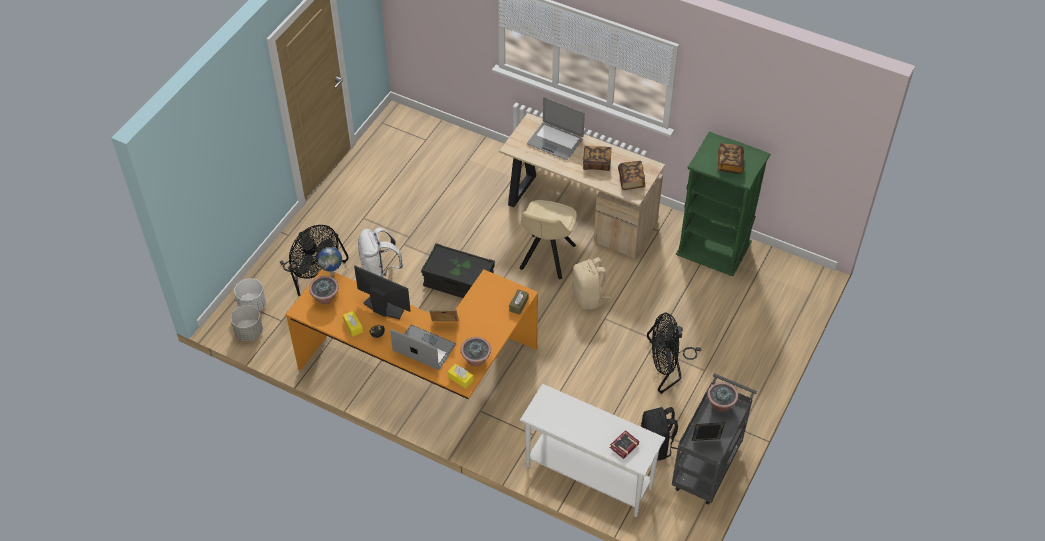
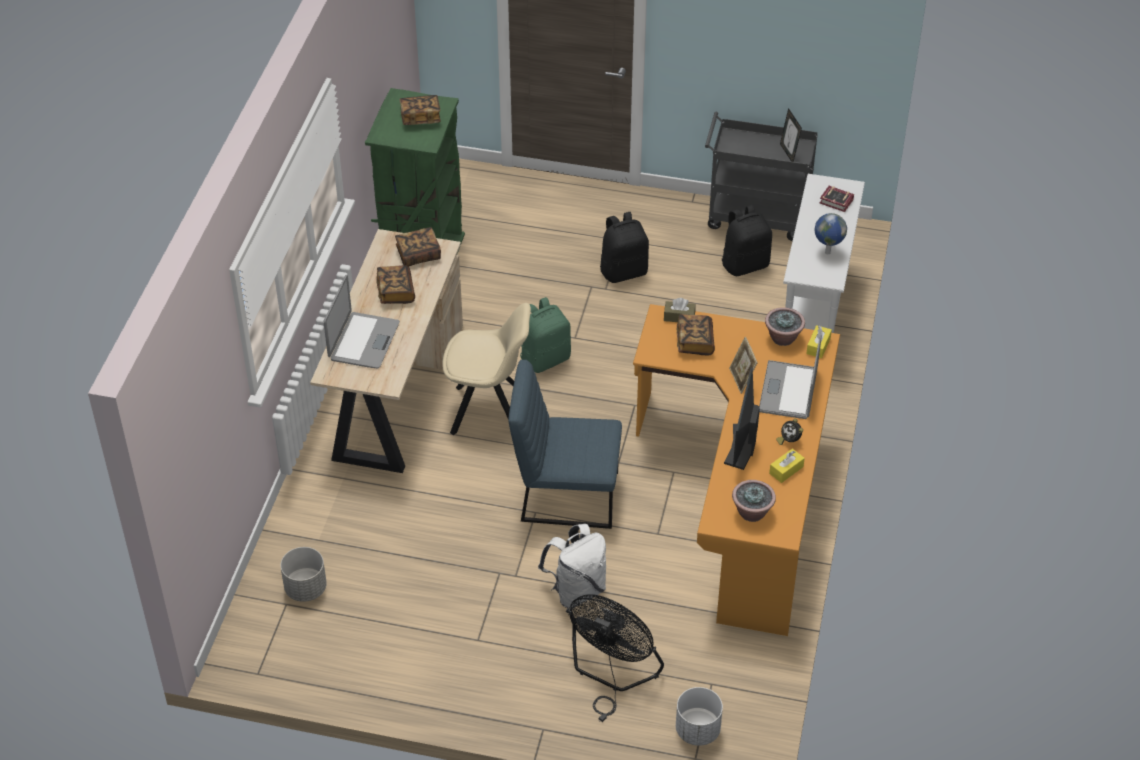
camera: 105 degrees left, 5 degrees down
grey planter [231,305,263,341] -> grey planter moved to [280,547,327,602]
globe [317,247,342,276] -> globe moved to [814,213,847,254]
black storage box [421,243,495,298] -> blue chair [508,360,622,529]
beige backpack [572,257,610,310] -> green backpack [520,297,571,373]
black fan [647,313,701,394] -> black backpack [600,212,649,283]
potted plant [707,382,738,412] -> none
none -> book [676,314,715,355]

